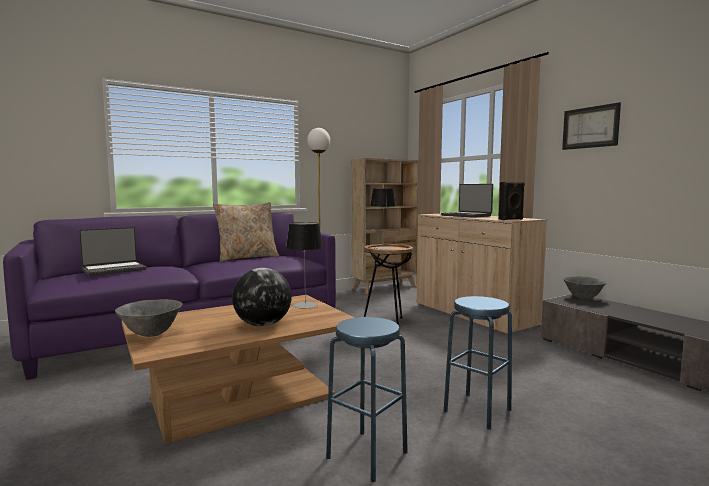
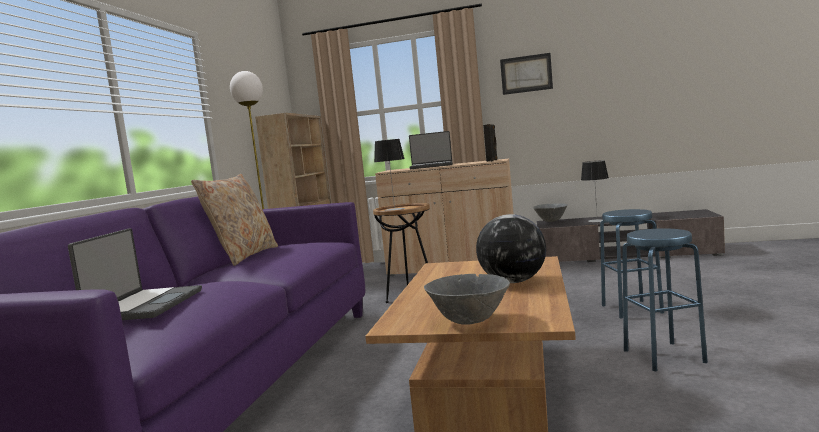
camera: 45 degrees left, 0 degrees up
table lamp [286,222,323,308] -> table lamp moved to [581,160,609,222]

